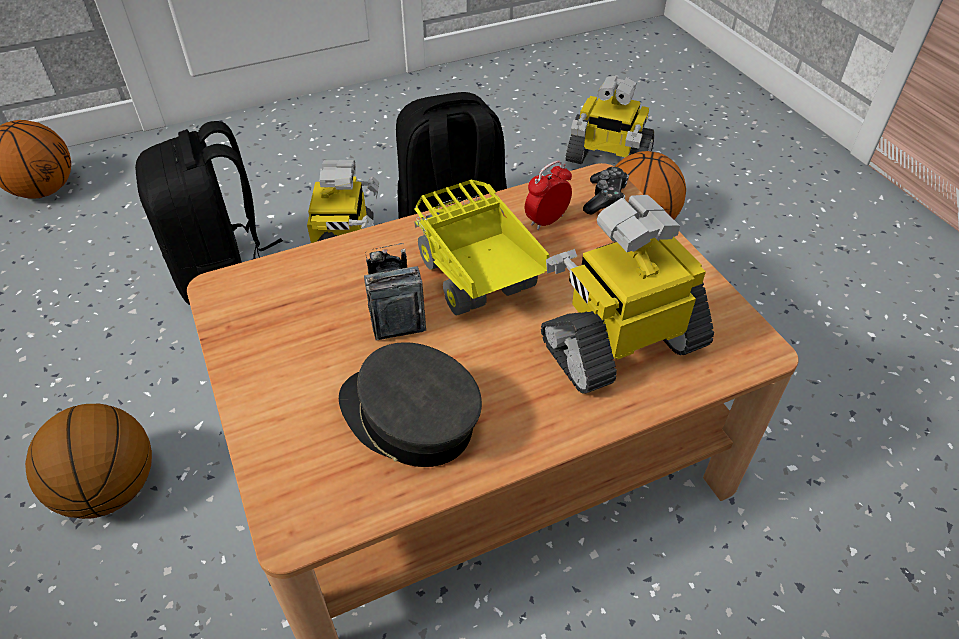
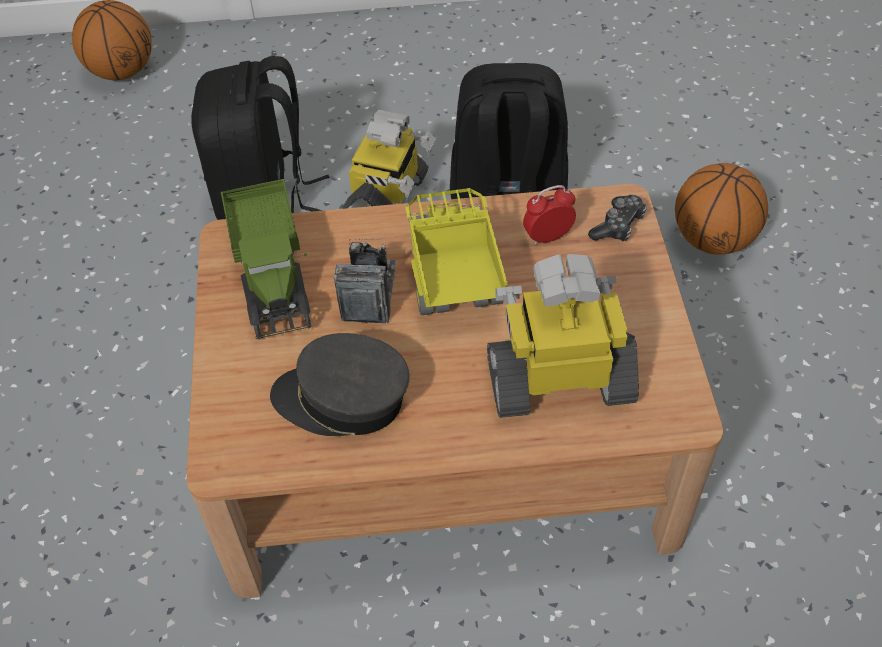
camera: 20 degrees right, 5 degrees up
basketball [25,404,152,519] -> none
grey cap [339,342,482,467] -> grey cap turned 45 degrees counterclockwise [270,333,410,436]
toy robot [565,76,654,164] -> none
none -> toy truck [221,179,312,339]

